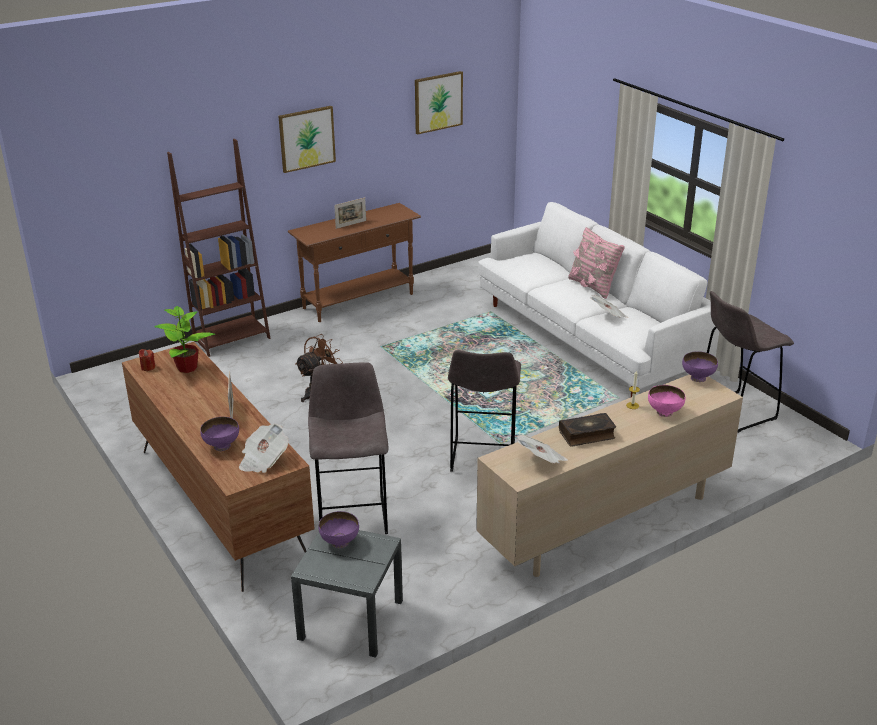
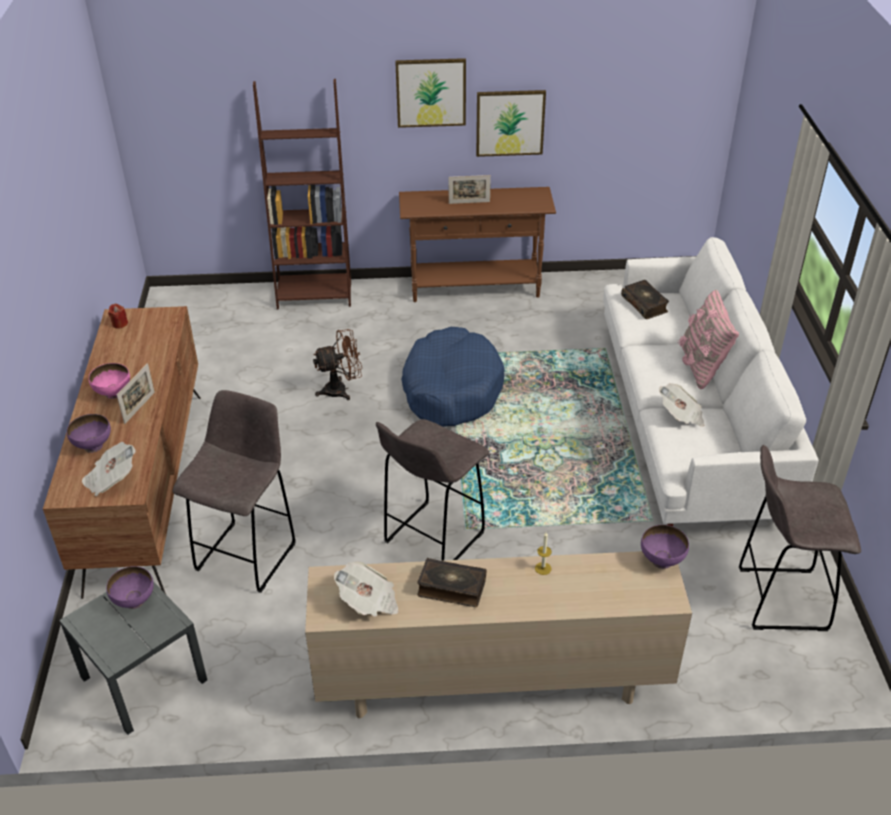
camera: 30 degrees right, 10 degrees up
potted plant [154,306,216,373] -> none
picture [415,71,463,135] -> picture moved to [476,90,546,157]
pink bowl [648,385,685,417] -> pink bowl moved to [89,363,130,399]
none -> blue dog bed [401,327,505,427]
none -> book [621,280,669,319]

